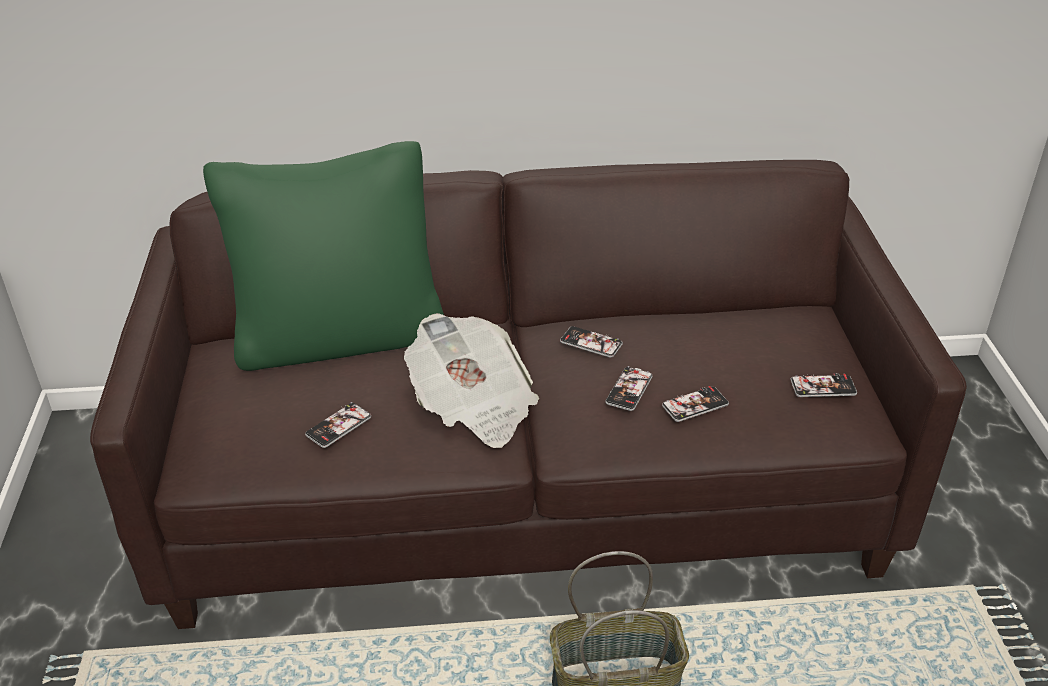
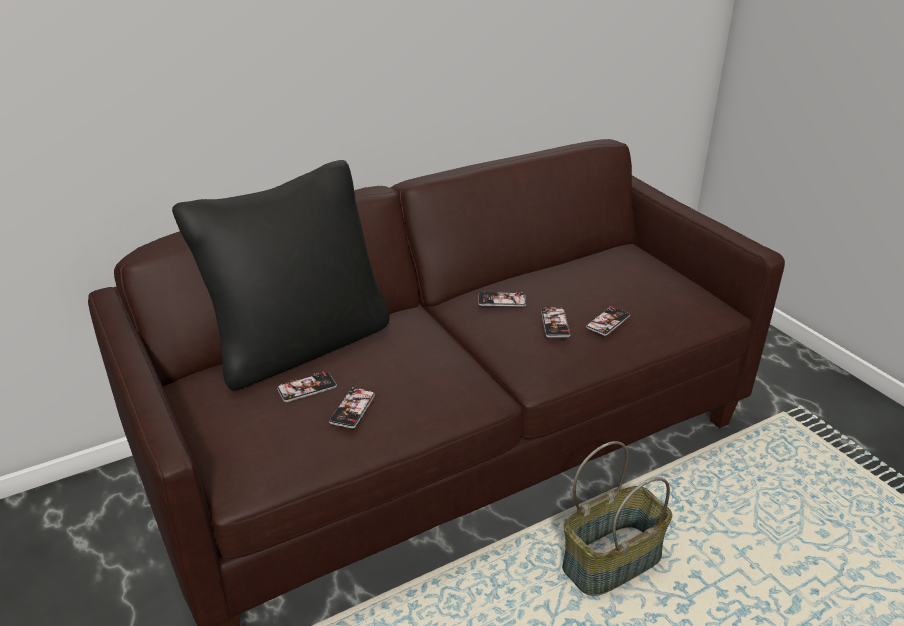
camera: 25 degrees left, 5 degrees down
green pillow [203,141,444,371] -> black pillow [172,160,390,390]
newspaper [404,313,539,448] -> none
phone [791,373,857,397] -> phone moved to [277,372,337,402]

